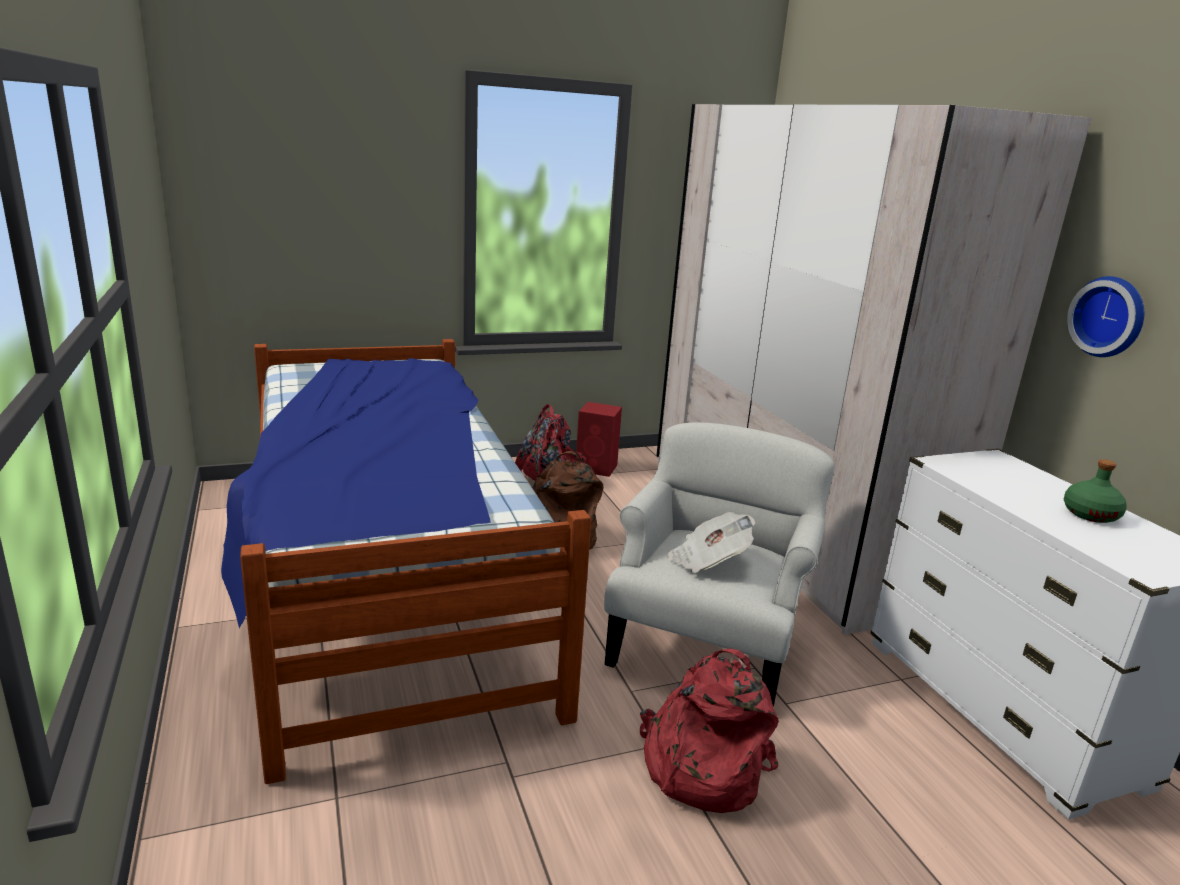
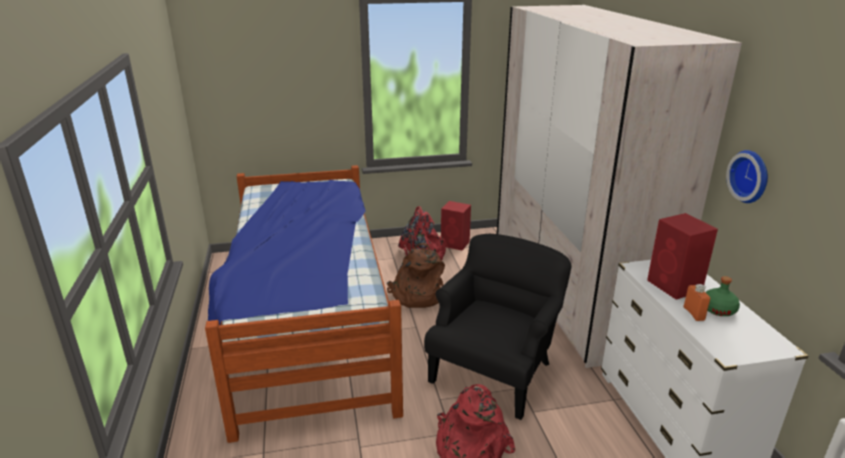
camera: 10 degrees right, 5 degrees up
white armchair [604,422,834,708] -> black armchair [424,234,572,420]
newspaper [667,512,756,574] -> none
none -> red speaker [647,213,718,300]
none -> orange bottle [683,284,710,321]

